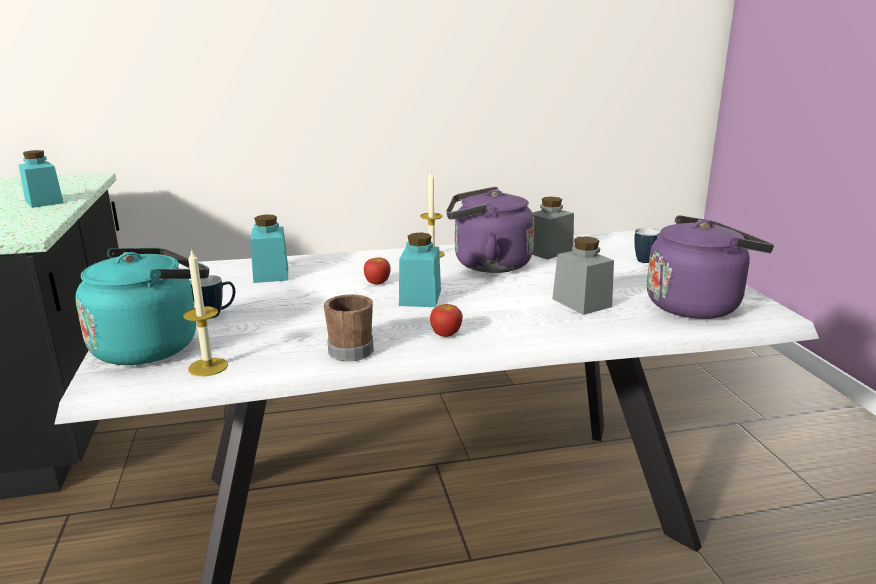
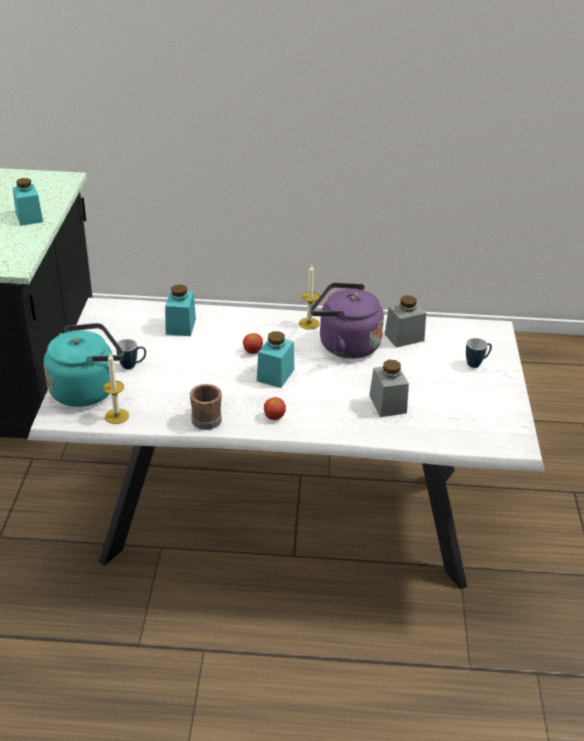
camera: 15 degrees right, 15 degrees up
purple kettle [647,215,774,319] -> none

